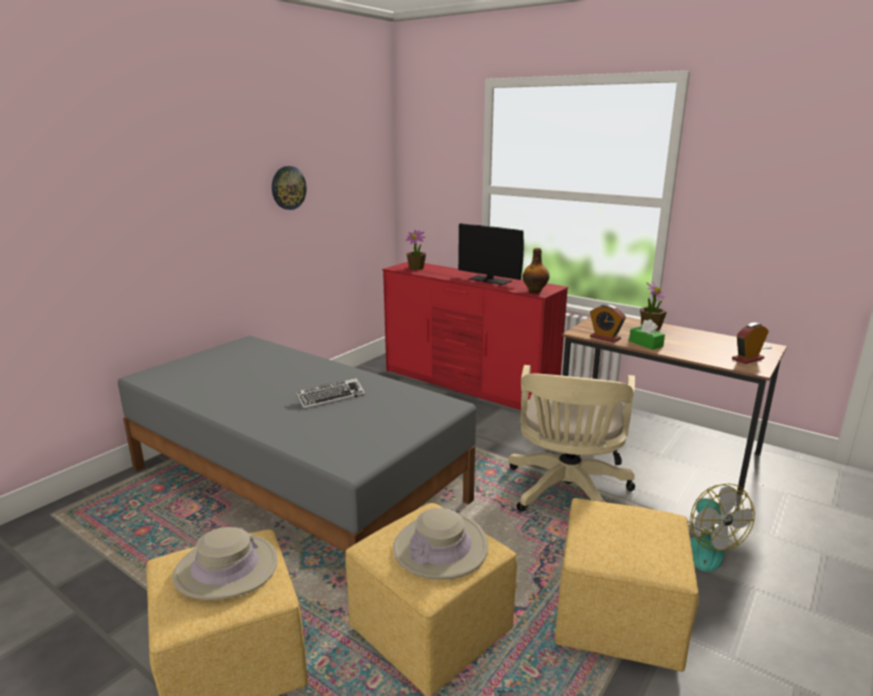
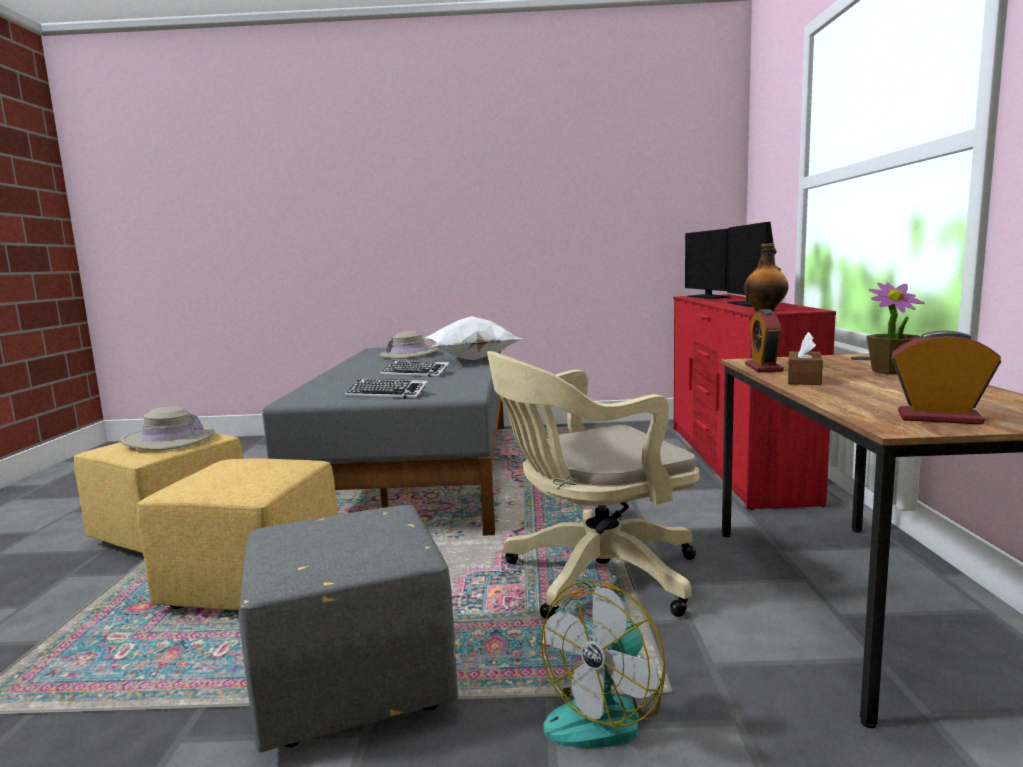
camera: 55 degrees right, 10 degrees down
wall clock [272,166,307,210] -> none
beige hat [393,508,488,580] -> beige hat moved to [379,331,439,359]
potted plant [405,230,426,270] -> monitor [685,229,731,299]
yellow ottoman [555,498,699,672] -> grey ottoman [238,505,458,752]
green tissue box [629,319,665,350] -> brown tissue box [788,332,823,385]
none -> keyboard [345,379,428,399]
none -> white pillow [425,316,523,360]

